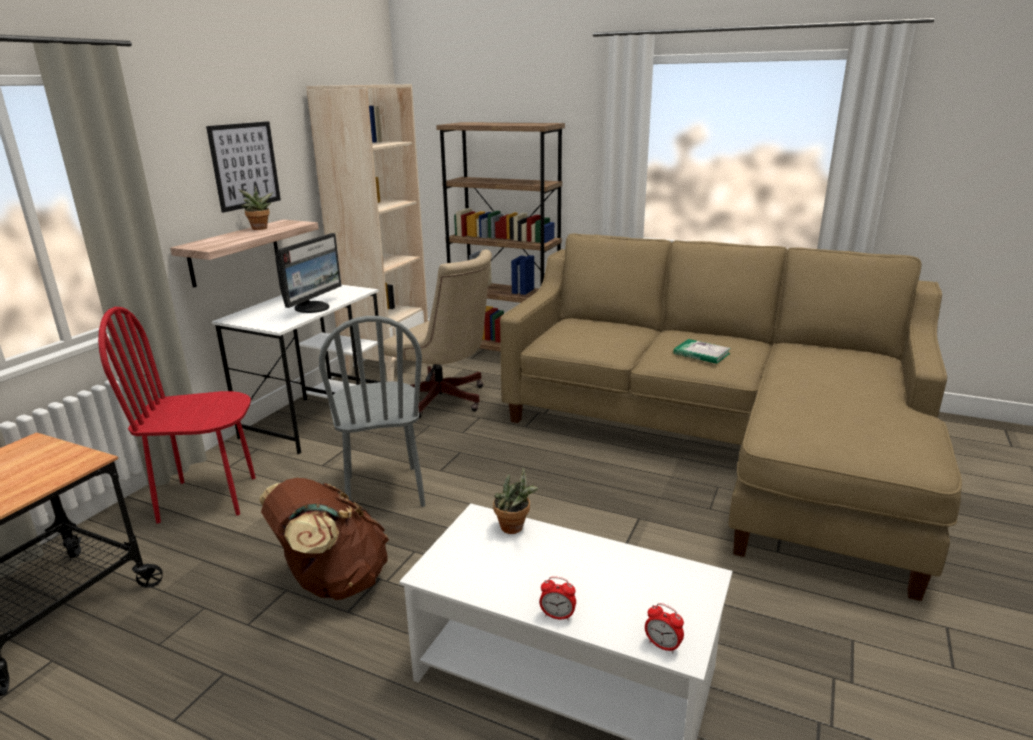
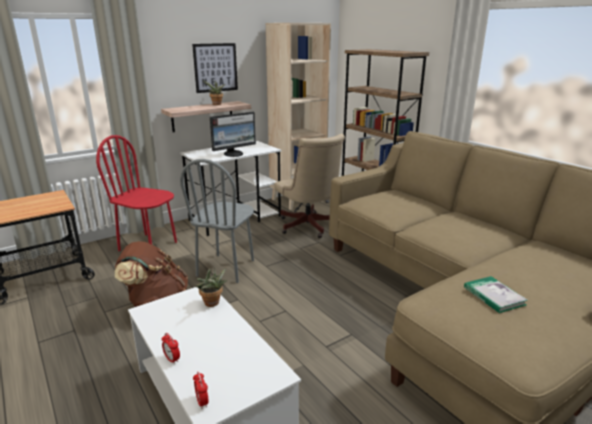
camera: 30 degrees right, 0 degrees up
book [673,339,731,364] -> book moved to [464,276,527,313]

